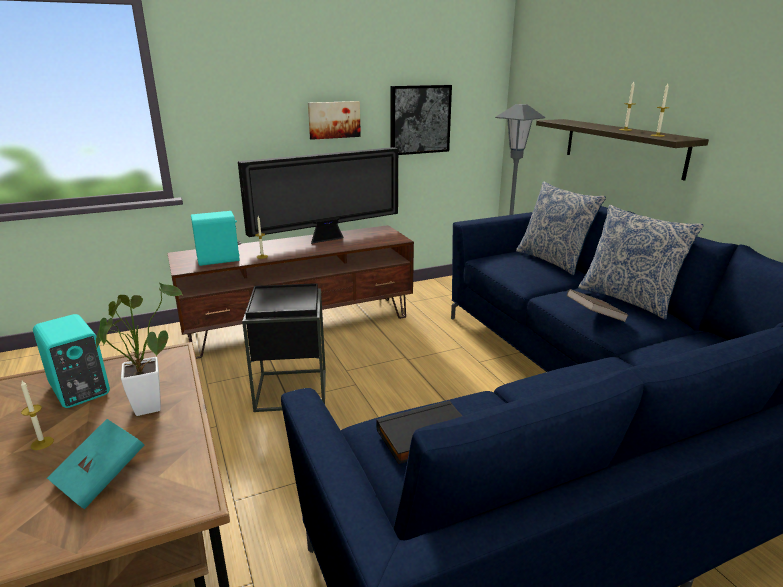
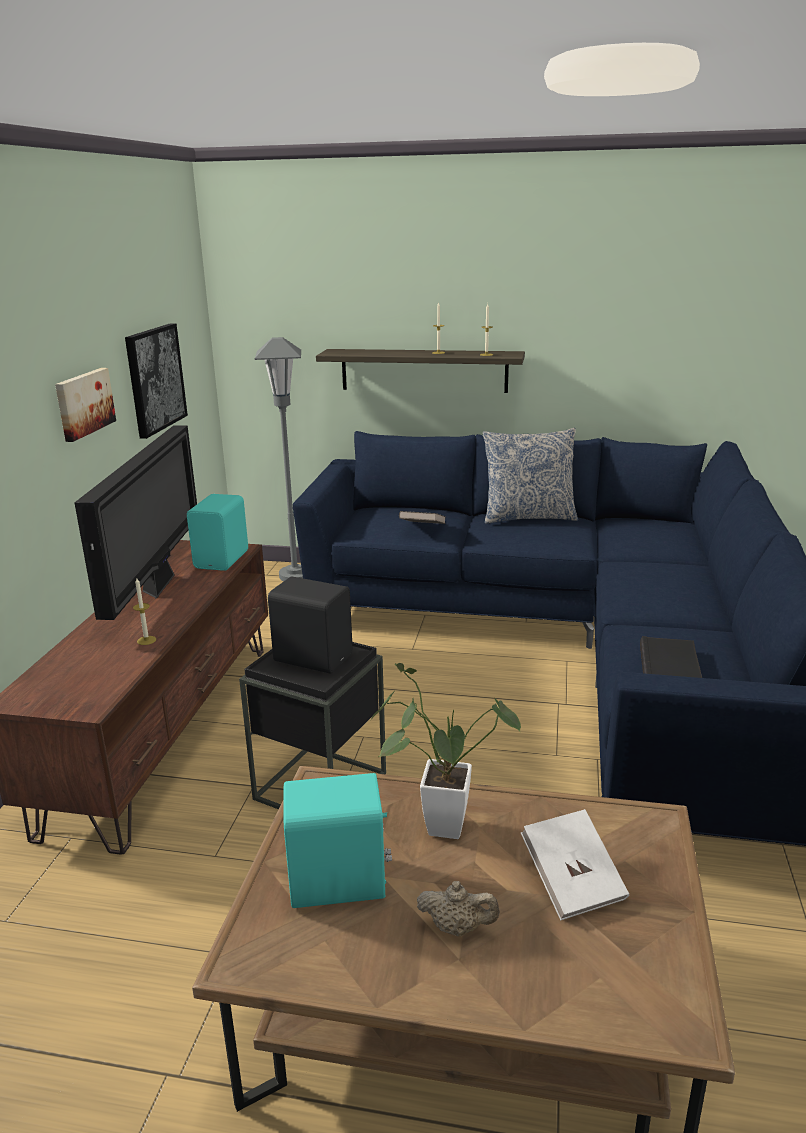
camera: 55 degrees left, 0 degrees up
candle [21,381,54,450] -> beige teapot [417,881,500,936]
turquoise book [47,419,144,509] -> white book [521,809,629,920]
turquoise speaker [191,211,241,266] -> turquoise speaker moved to [187,494,248,571]
pillow [516,181,606,275] -> none
brown book [567,289,629,322] -> brown book moved to [399,511,446,524]
none -> black speaker [268,577,353,674]

